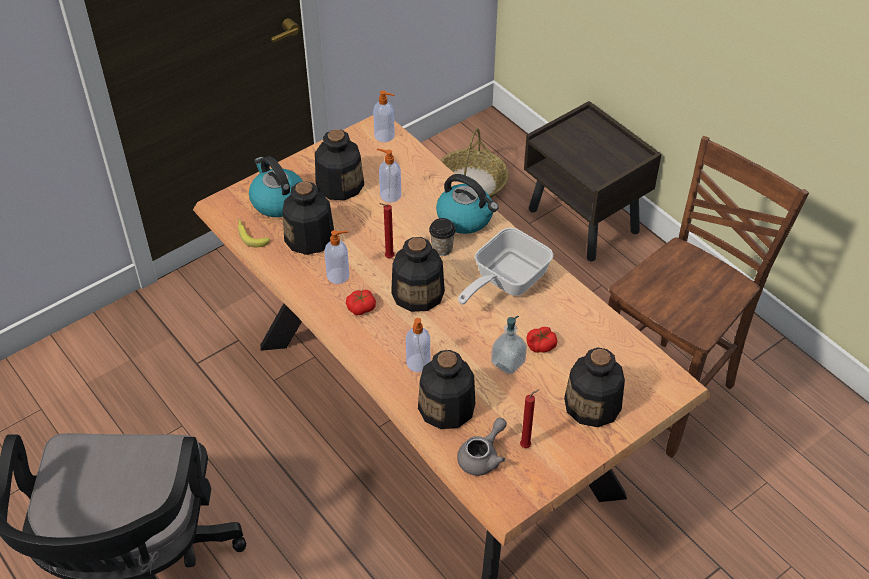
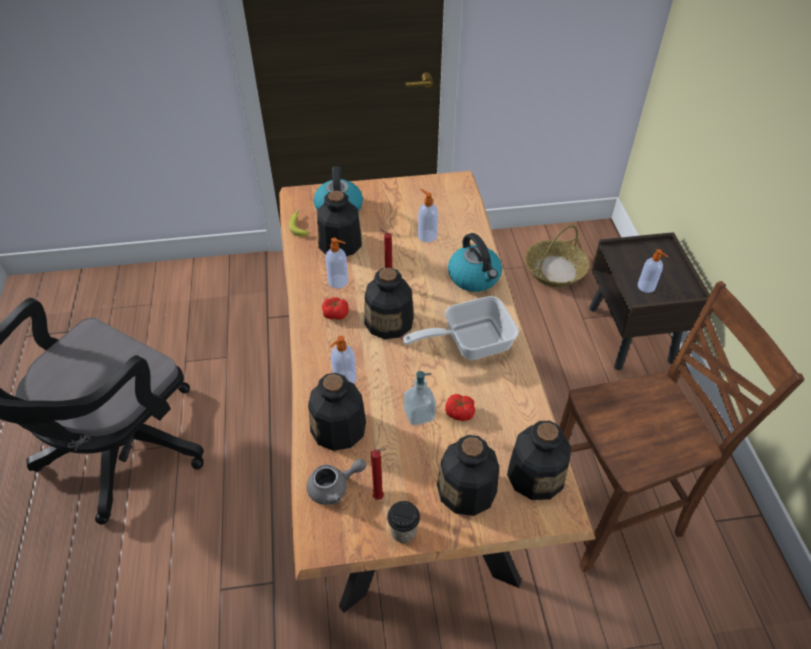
camera: 30 degrees right, 0 degrees up
bottle [315,129,364,200] -> bottle moved to [507,421,572,500]
soap dispenser [373,90,395,142] -> soap dispenser moved to [638,249,668,293]
cup [429,218,456,256] -> cup moved to [387,501,420,543]

